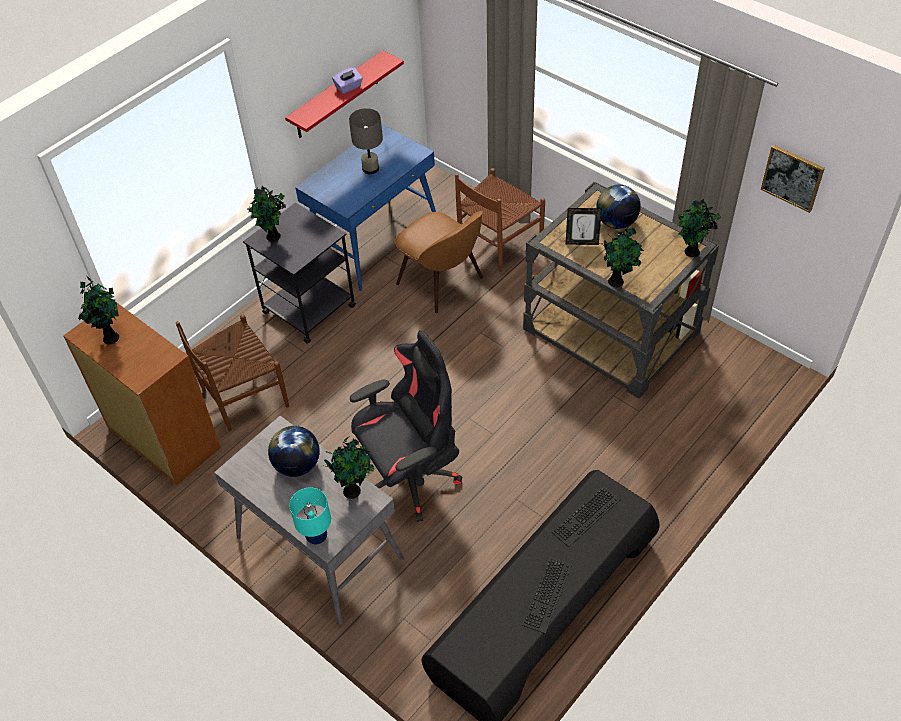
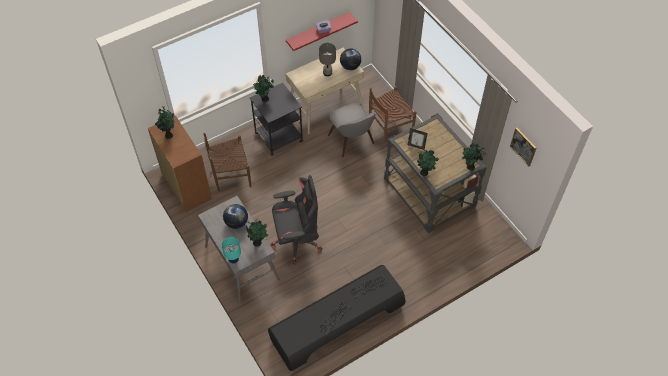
camera: 15 degrees right, 5 degrees up
blue desk [295,124,436,291] -> beige desk [286,48,364,134]
brown chair [395,211,483,313] -> grey chair [328,103,376,157]
globe [596,185,641,229] -> globe moved to [340,49,361,70]

